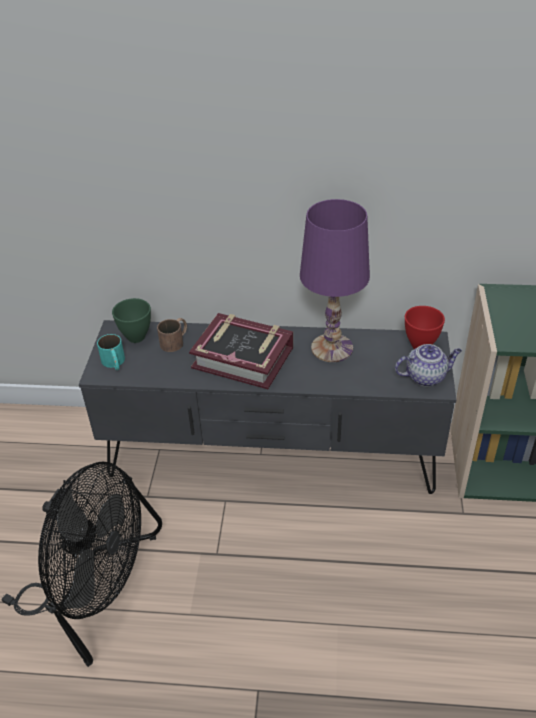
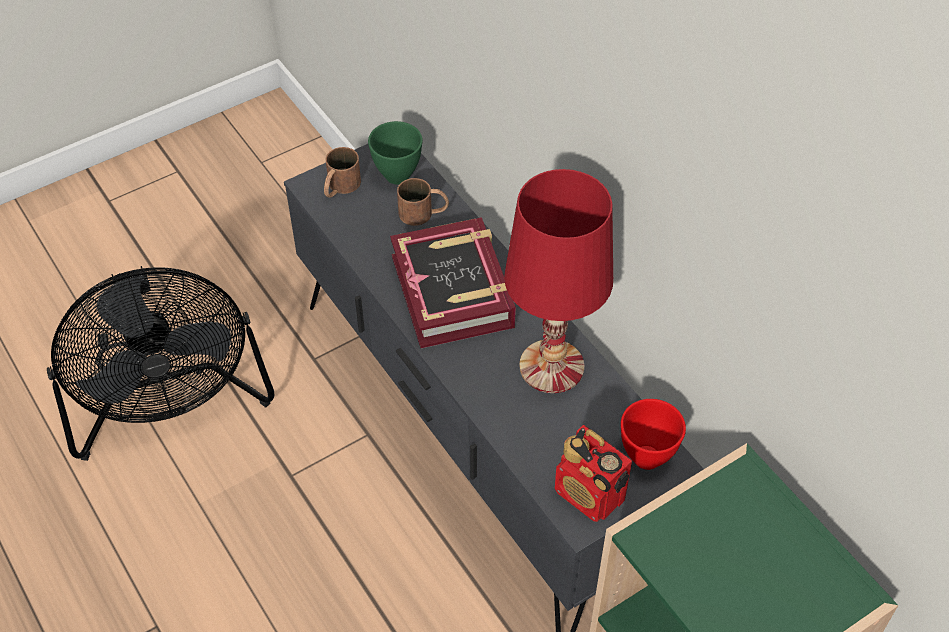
camera: 50 degrees right, 10 degrees up
turquoise mug [97,334,125,370] -> brown mug [324,147,361,198]
purple table lamp [300,199,370,362] -> red table lamp [504,169,613,393]
teapot [395,344,462,387] -> radio [555,425,632,522]

